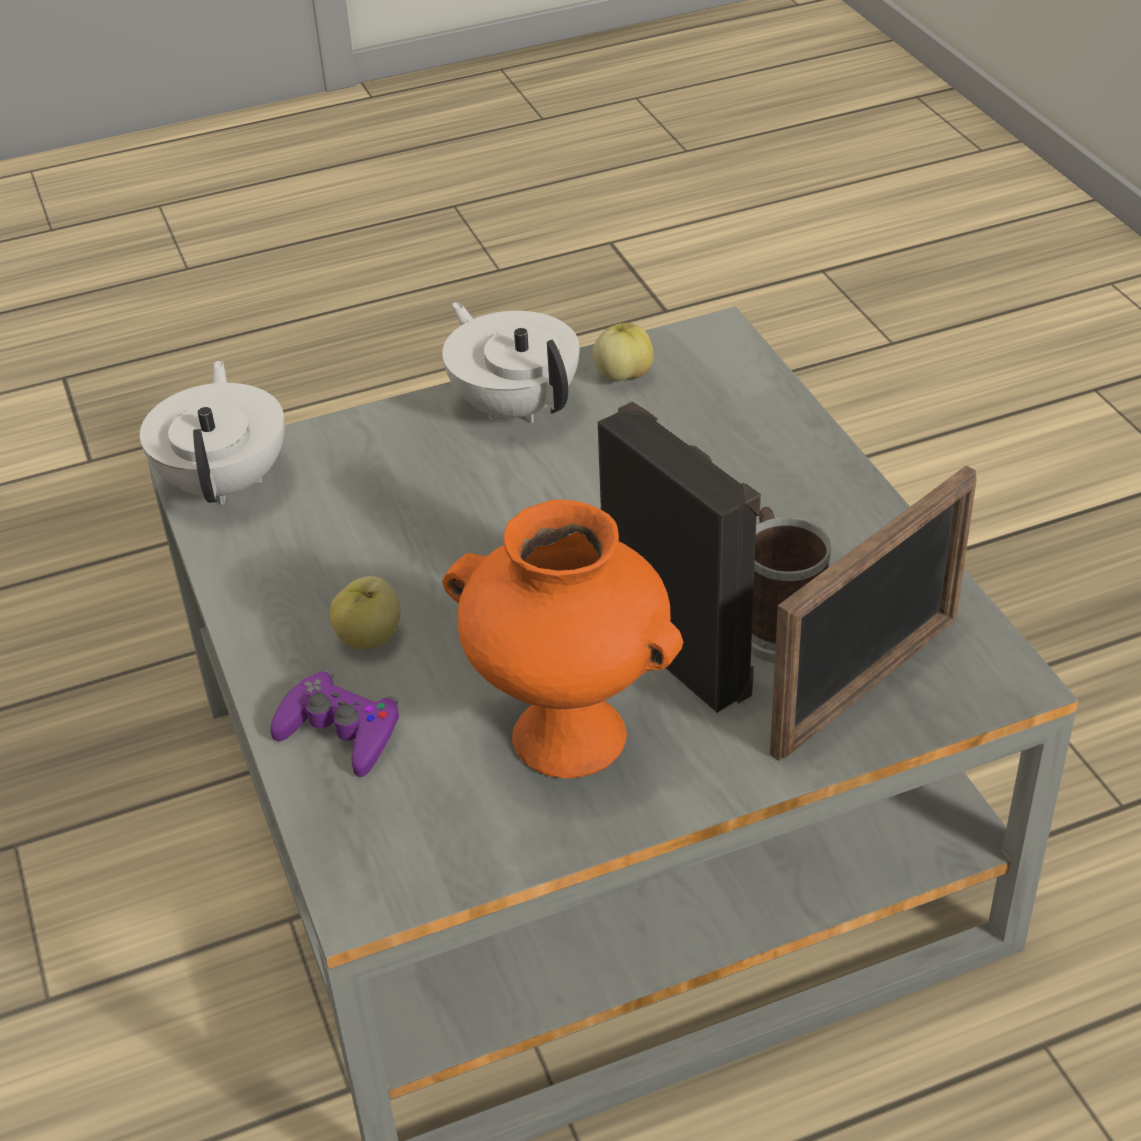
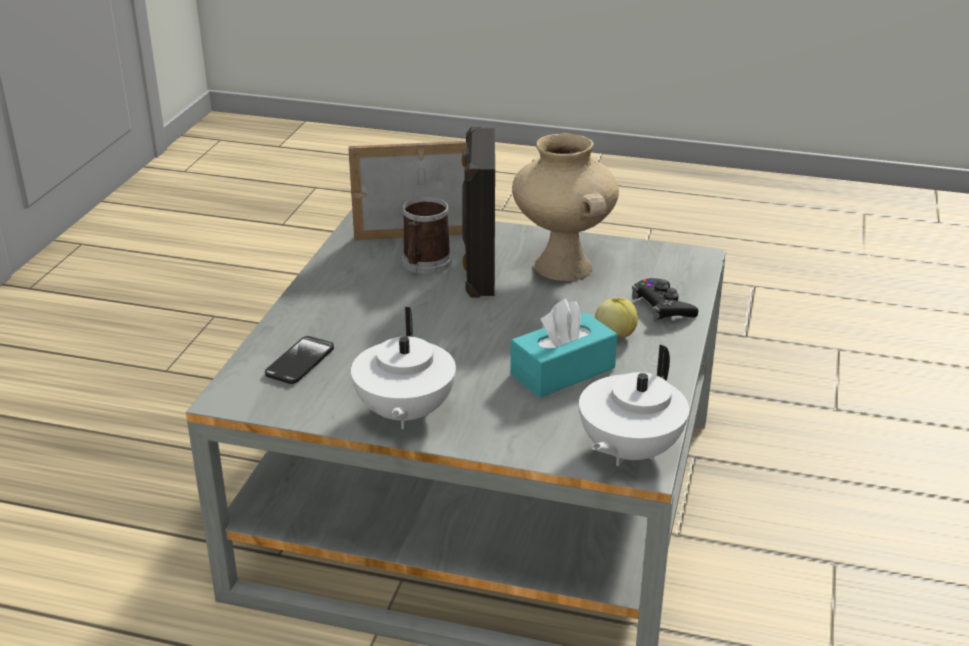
camera: 145 degrees left, 10 degrees down
purple game controller [270,670,399,777] -> black game controller [632,278,698,321]
orange vase [442,500,683,779] -> beige vase [512,133,619,281]
apple [593,323,653,381] -> none
none -> phone [265,336,334,384]
none -> turquoise tissue box [510,299,617,398]

